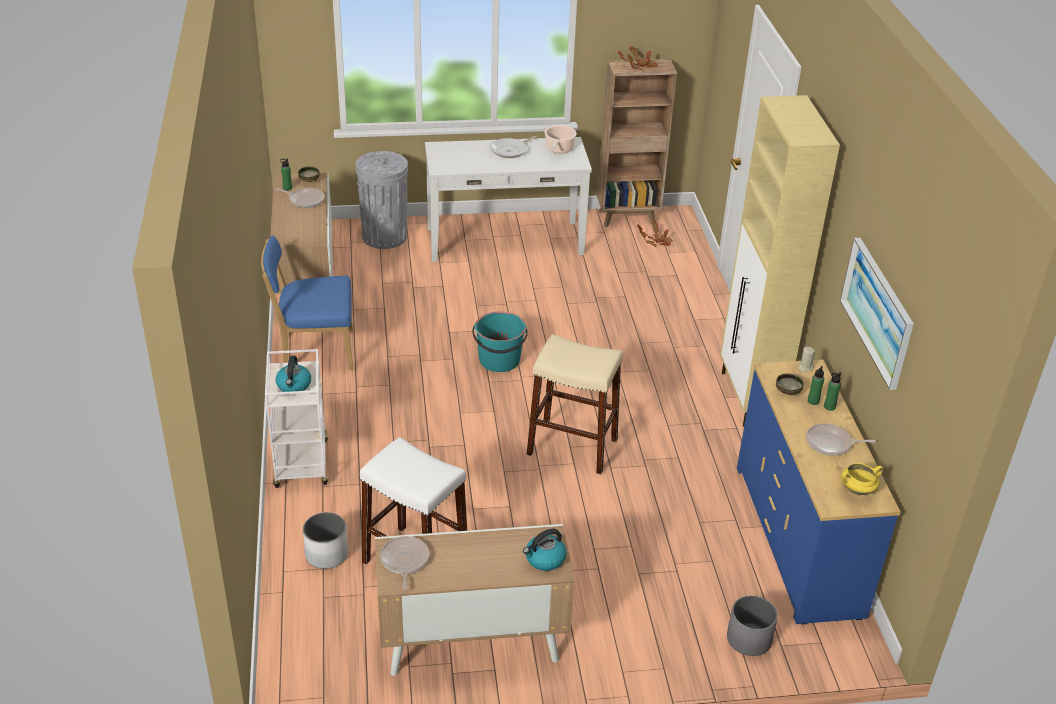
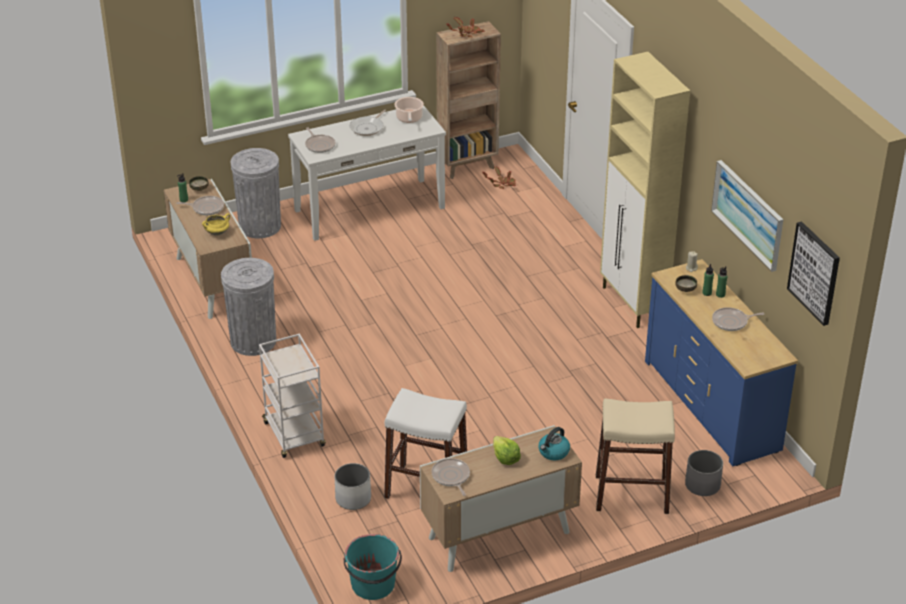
camera: 15 degrees left, 0 degrees up
blue chair [261,235,353,370] -> grey trash can [221,258,276,356]
kettle [275,356,311,392] -> none
turquoise bucket [472,311,527,372] -> turquoise bucket moved to [343,534,402,600]
beige stool [526,334,623,474] -> beige stool moved to [596,399,675,514]
yellow cooking pot [841,463,883,495] -> yellow cooking pot moved to [202,213,230,236]
none -> frying pan [305,127,336,153]
none -> lettuce [493,436,521,465]
none -> picture [787,221,840,326]

